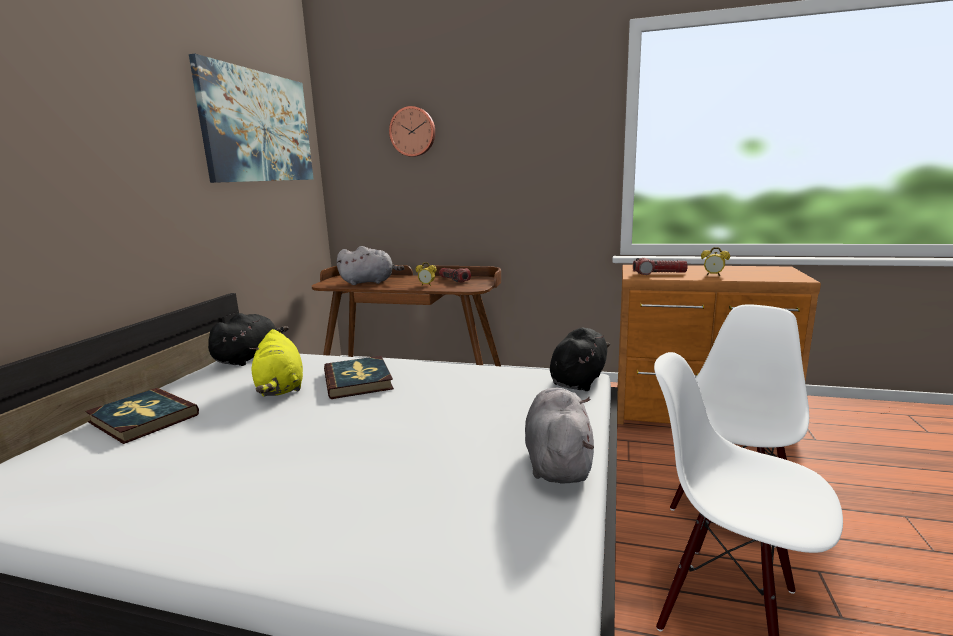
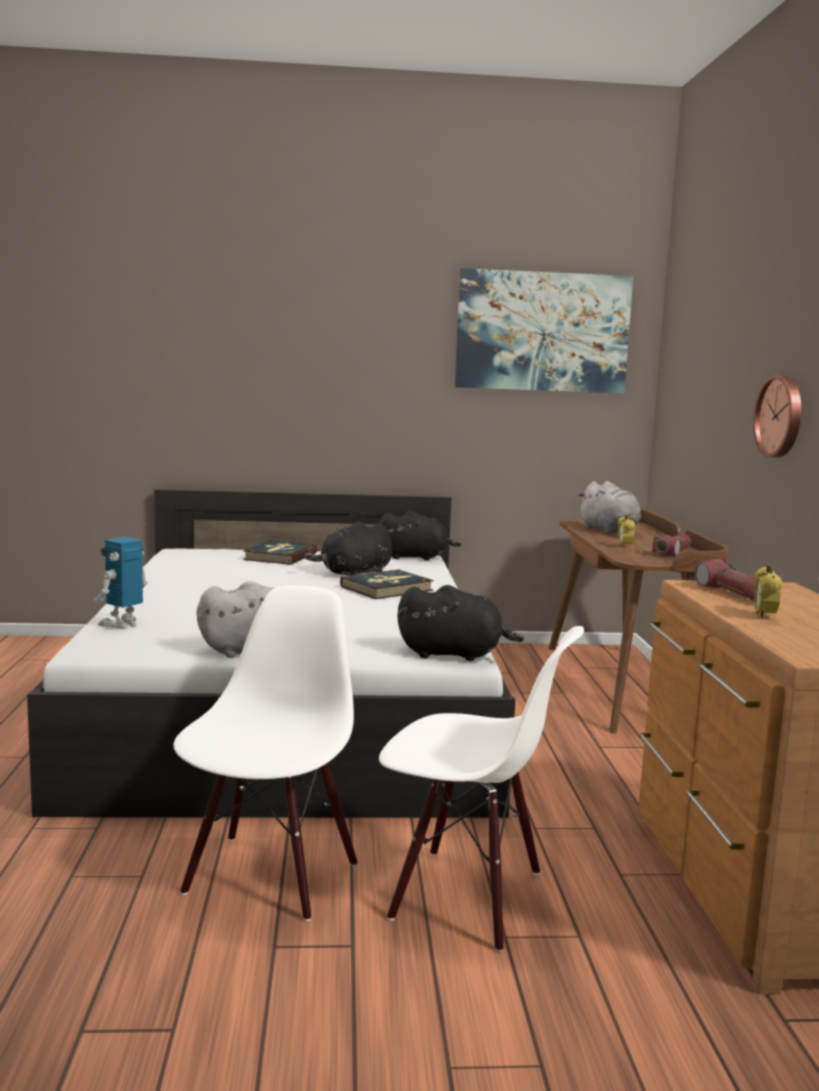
camera: 70 degrees right, 5 degrees down
yellow plush toy [249,329,303,397] -> black plush toy [305,521,392,576]
wall clock [389,106,435,157] -> wall clock moved to [753,375,801,458]
none -> toy robot [94,537,148,629]

